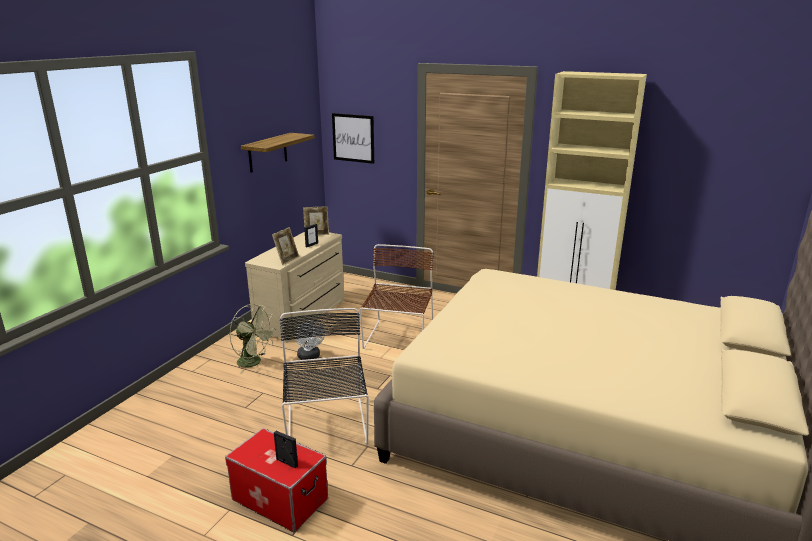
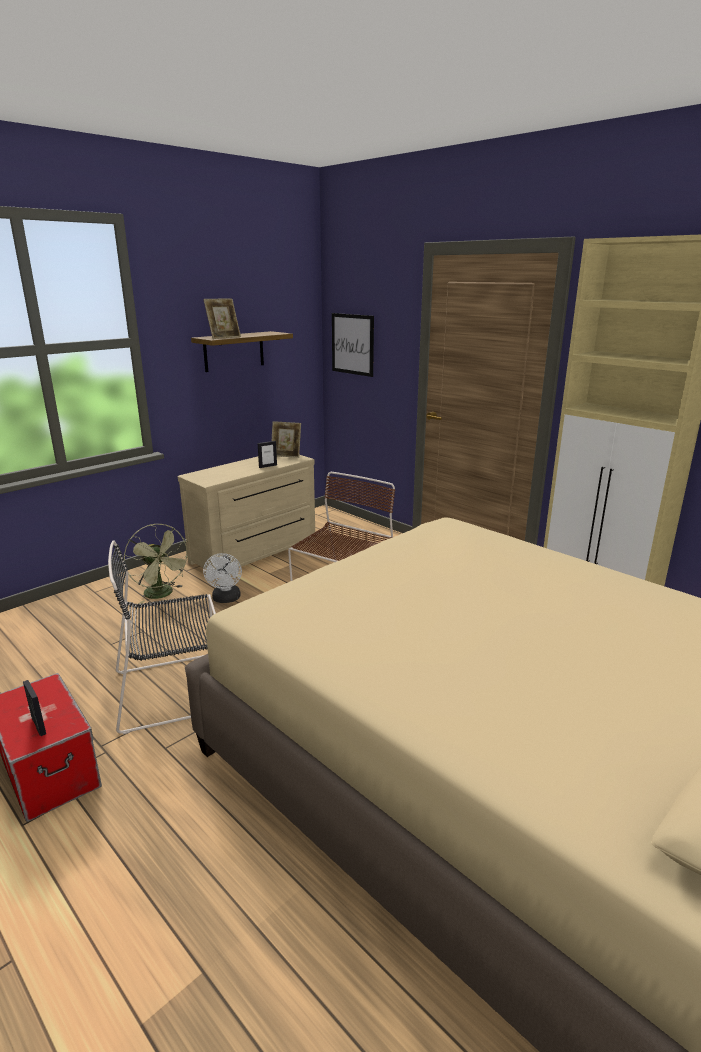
camera: 20 degrees right, 0 degrees up
picture frame [272,227,299,265] -> picture frame moved to [203,298,241,339]
black chair [280,308,369,445] -> black chair turned 120 degrees counterclockwise [108,540,216,734]

